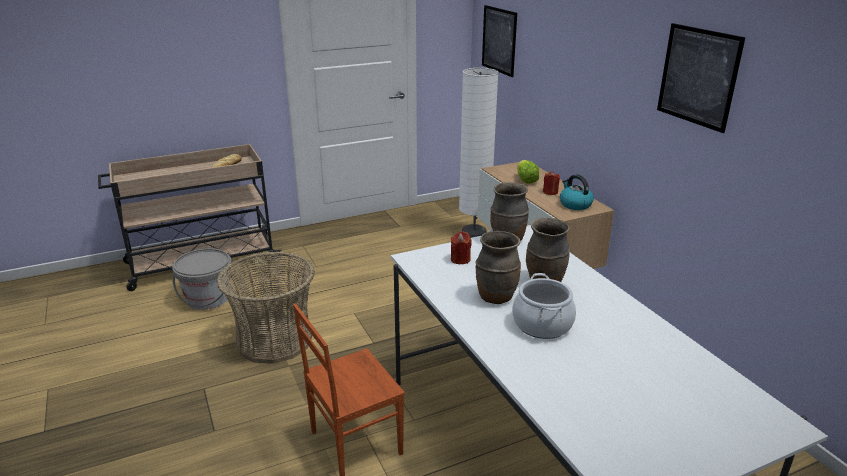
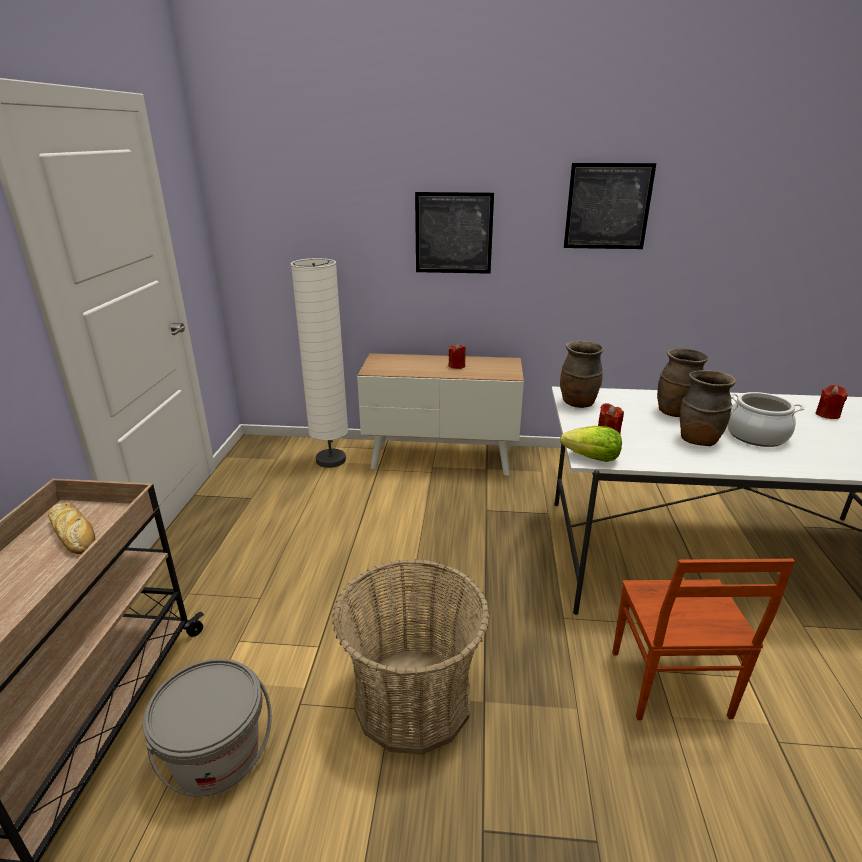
camera: 60 degrees left, 0 degrees up
picture [482,5,517,77] -> picture moved to [415,192,494,274]
lettuce [517,160,539,184] -> lettuce moved to [560,426,622,462]
kettle [560,174,594,210] -> none
none -> red candle [816,385,848,419]

